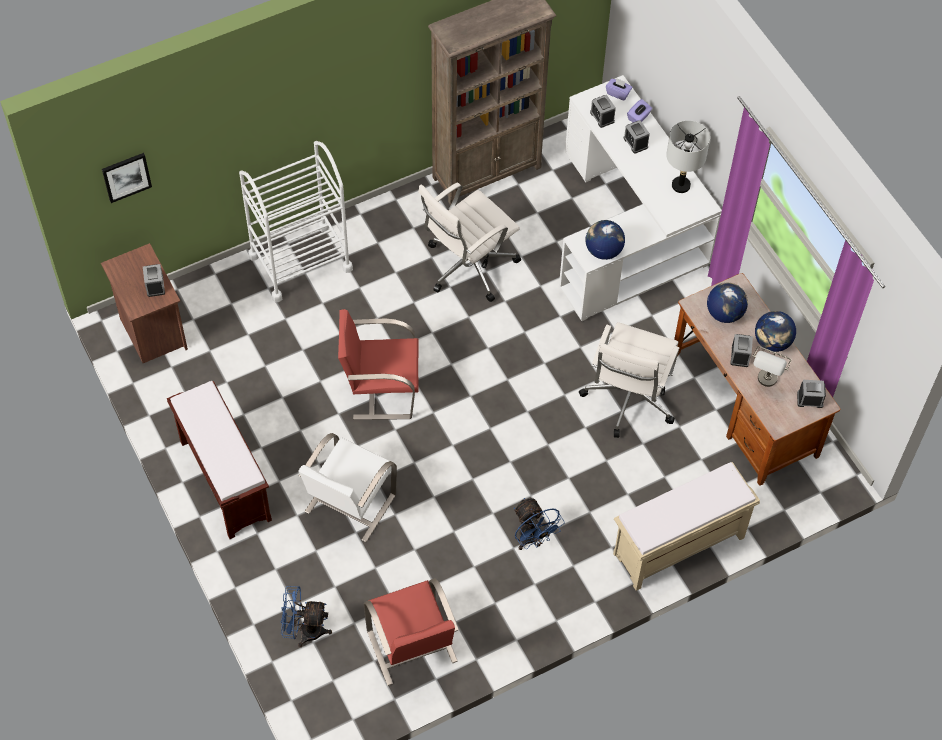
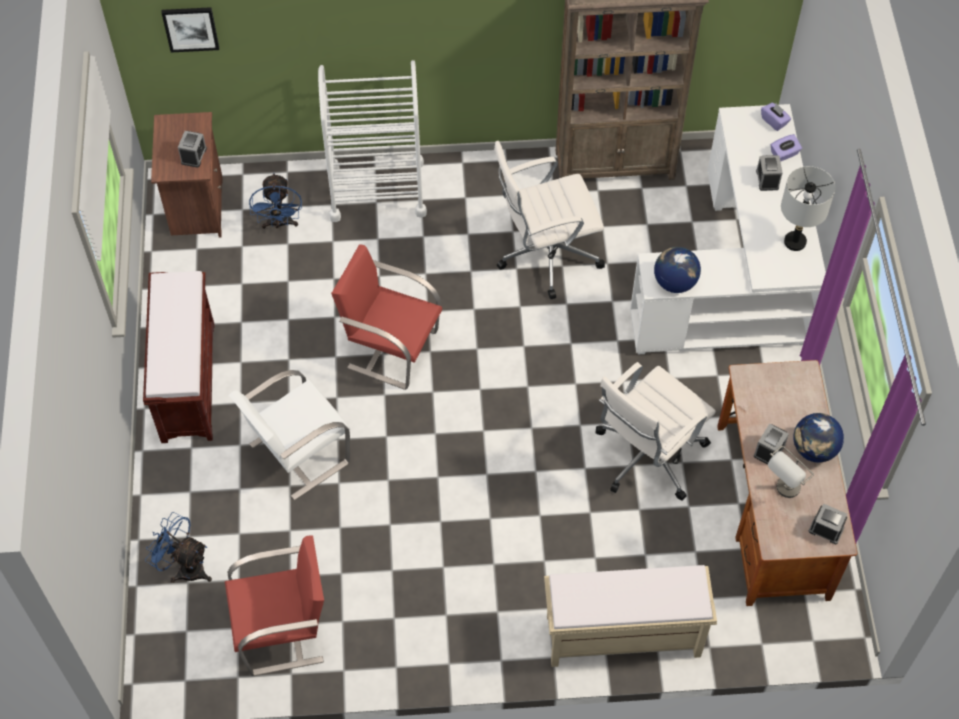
camera: 25 degrees right, 0 degrees up
red chair [364,578,459,686] -> red chair turned 105 degrees counterclockwise [225,535,324,676]
blue fan [514,498,565,550] -> blue fan moved to [249,173,302,230]
alarm clock [590,95,616,128] -> none
globe [707,283,748,323] -> none

